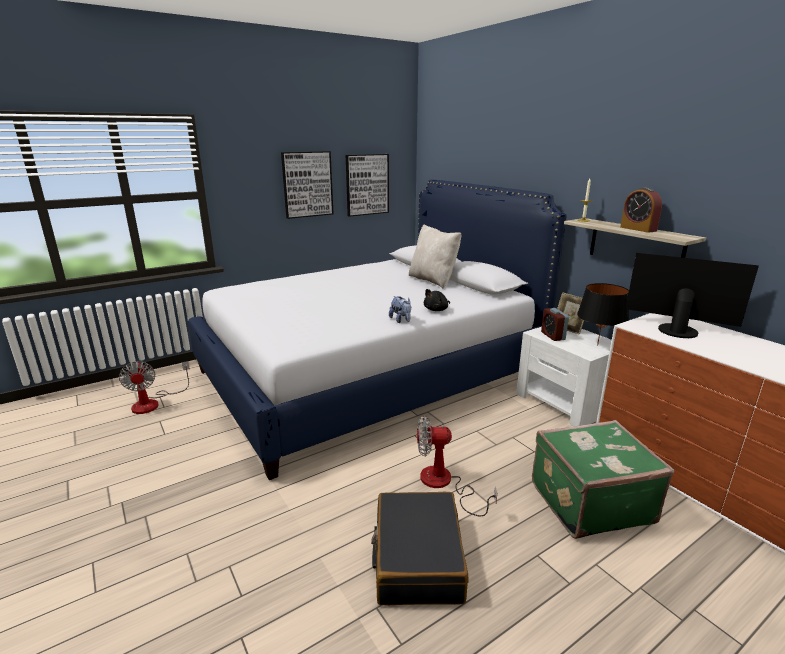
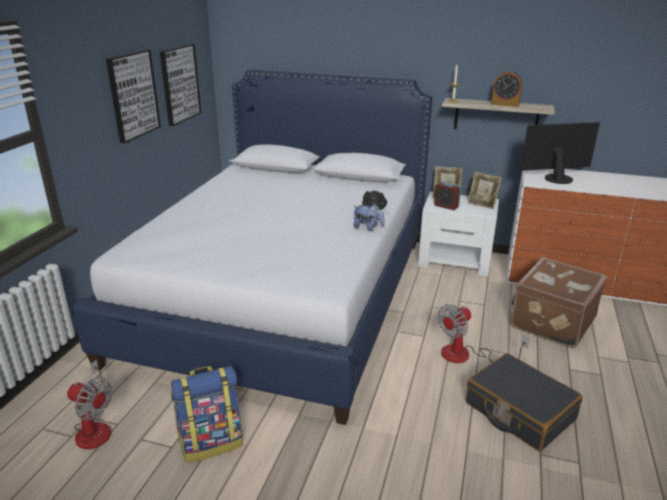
camera: 40 degrees left, 5 degrees up
beige pillow [409,224,461,289] -> none
green suitcase [532,420,674,539] -> brown suitcase [510,257,607,348]
black table lamp [577,283,629,346] -> picture frame [468,172,502,209]
none -> backpack [171,366,243,463]

